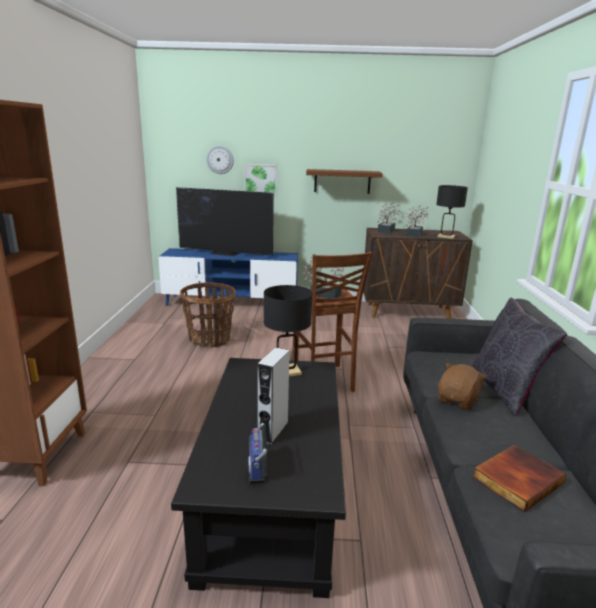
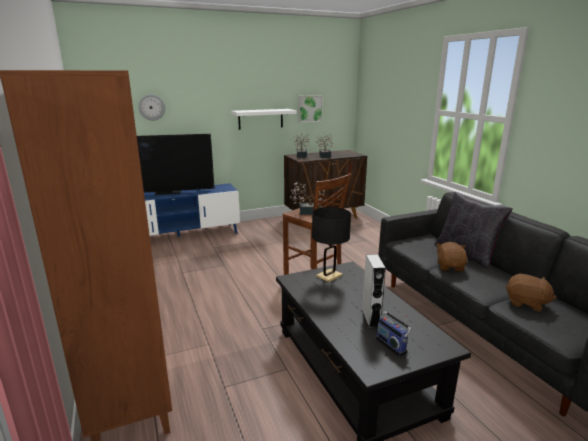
camera: 25 degrees left, 0 degrees up
basket [180,282,236,348] -> none
picture [244,164,277,198] -> picture moved to [298,95,323,123]
brown shelf [306,169,383,194] -> white shelf [231,109,297,130]
black table lamp [436,185,468,239] -> none
book [472,445,566,512] -> brown plush toy [505,273,557,312]

